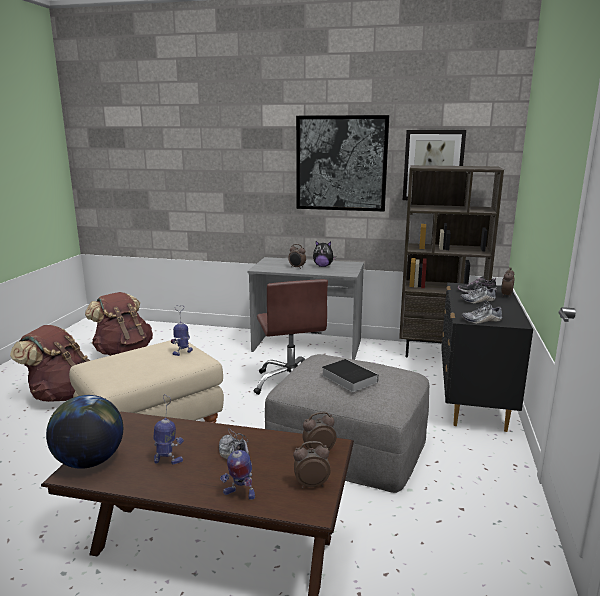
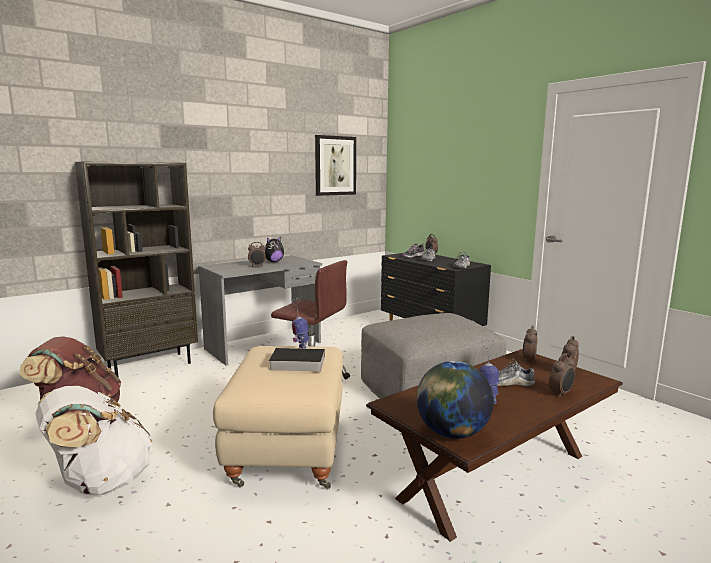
camera: 50 degrees left, 5 degrees down
brown backpack [10,325,90,402] -> white backpack [35,386,152,496]
toy robot [220,428,255,500] -> alarm clock [549,353,575,397]
picture [296,115,389,212] -> none
book [322,359,378,392] -> book moved to [267,348,325,371]
brown bookcase [399,165,504,357] -> brown bookcase moved to [75,161,198,378]

